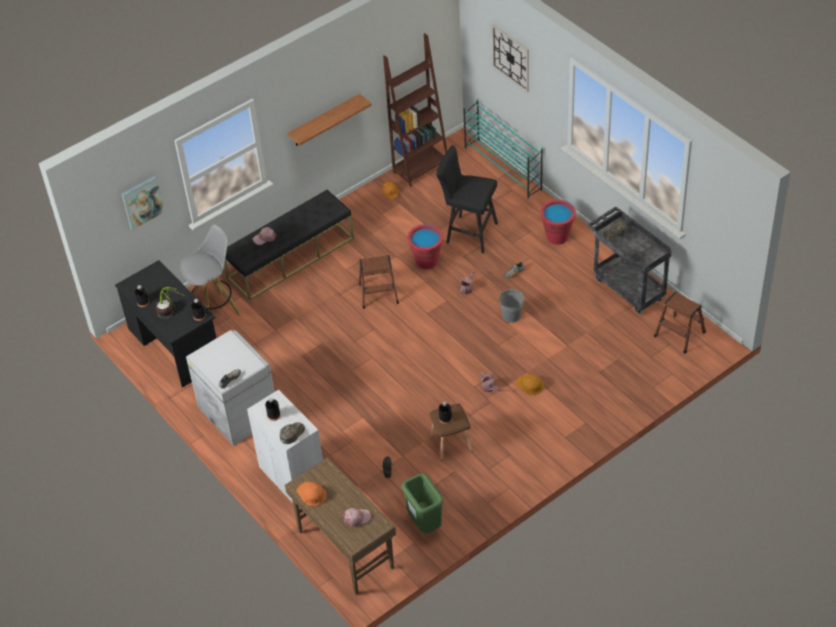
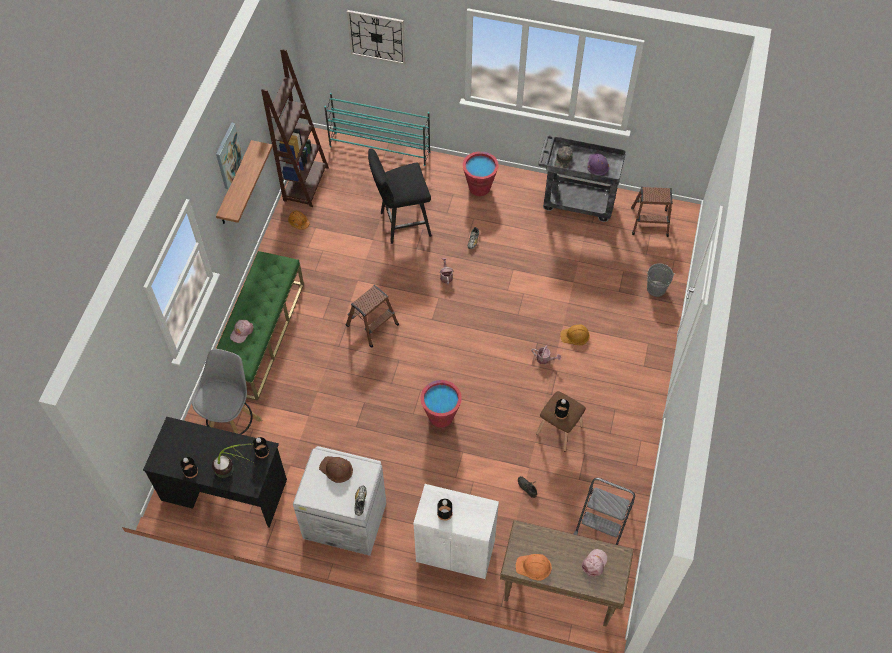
camera: 40 degrees left, 10 degrees up
picture [121,176,165,230] -> picture moved to [216,122,243,189]
black bench [225,190,354,301] -> green bench [216,251,304,401]
green cap [280,422,305,444] -> none
green trash can [401,473,444,533] -> grey step ladder [574,478,635,545]
red bucket [407,224,443,269] -> red bucket moved to [421,380,462,428]
grey bucket [499,289,524,323] -> grey bucket moved to [646,263,674,297]
none -> brown hard hat [319,456,353,483]
none -> purple hard hat [587,153,609,176]

